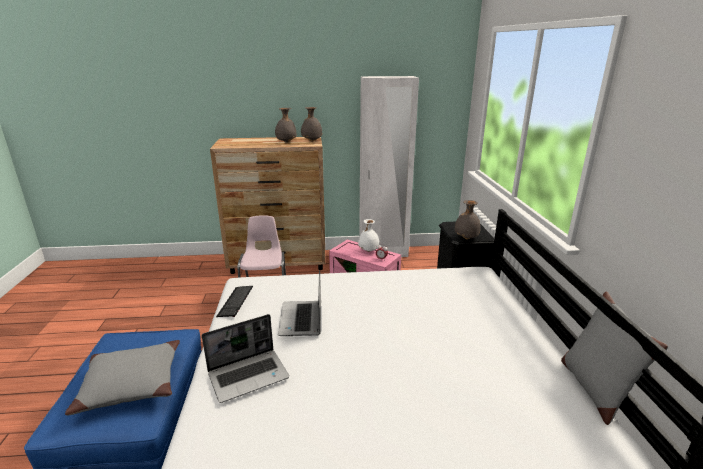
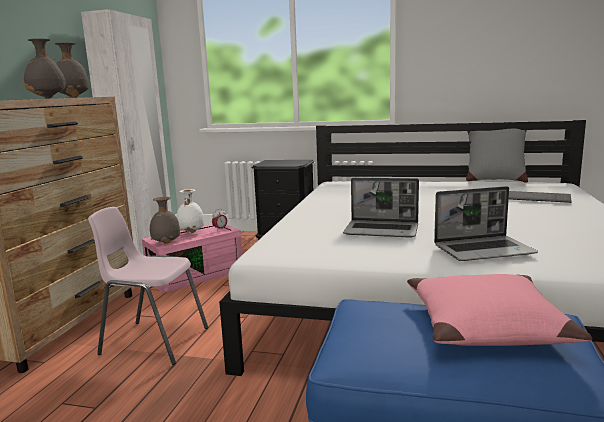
camera: 70 degrees left, 10 degrees down
grey pillow [65,340,180,415] -> pink pillow [407,274,592,346]
laptop [202,314,289,403] -> laptop turned 90 degrees clockwise [434,186,538,261]
keyboard [216,286,253,317] -> keyboard moved to [509,191,571,203]
grey vase [455,200,481,239] -> grey vase moved to [150,197,180,244]

